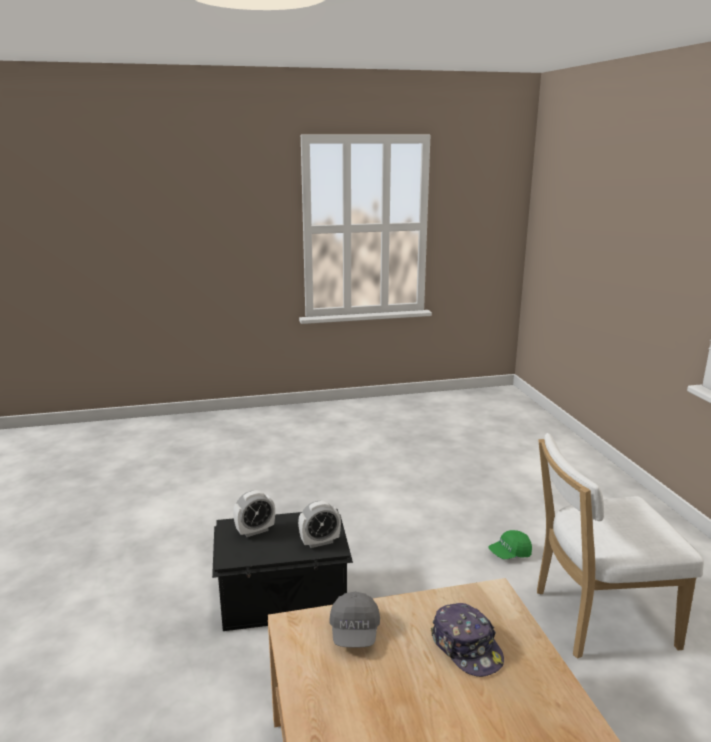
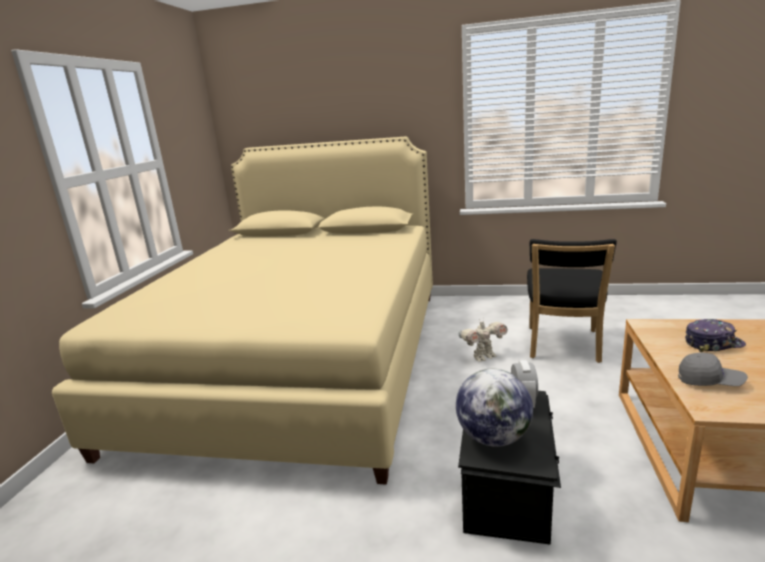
camera: 65 degrees left, 0 degrees up
alarm clock [233,490,275,537] -> globe [456,369,533,447]
green cap [488,530,532,559] -> toy robot [458,319,508,362]
white chair [537,433,704,659] -> black chair [527,239,617,363]
none -> beige bed [52,137,433,485]

